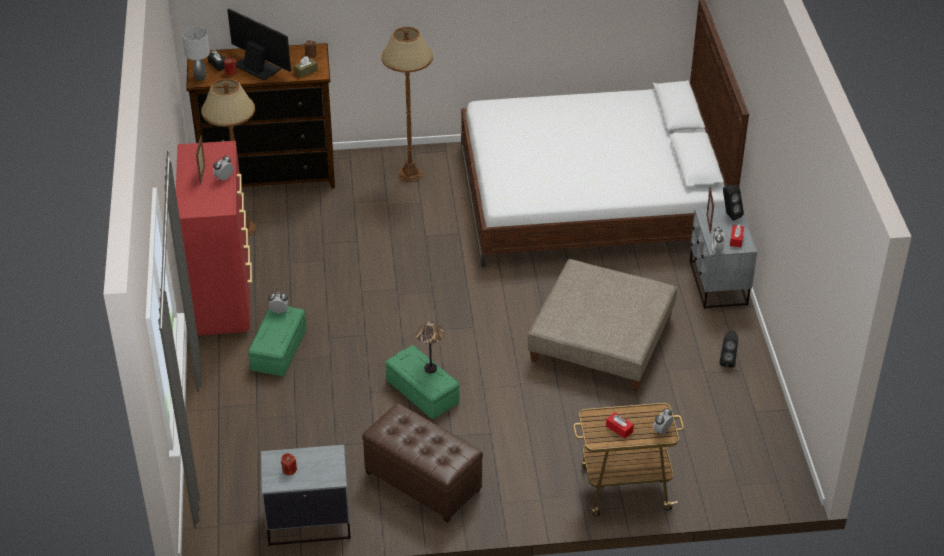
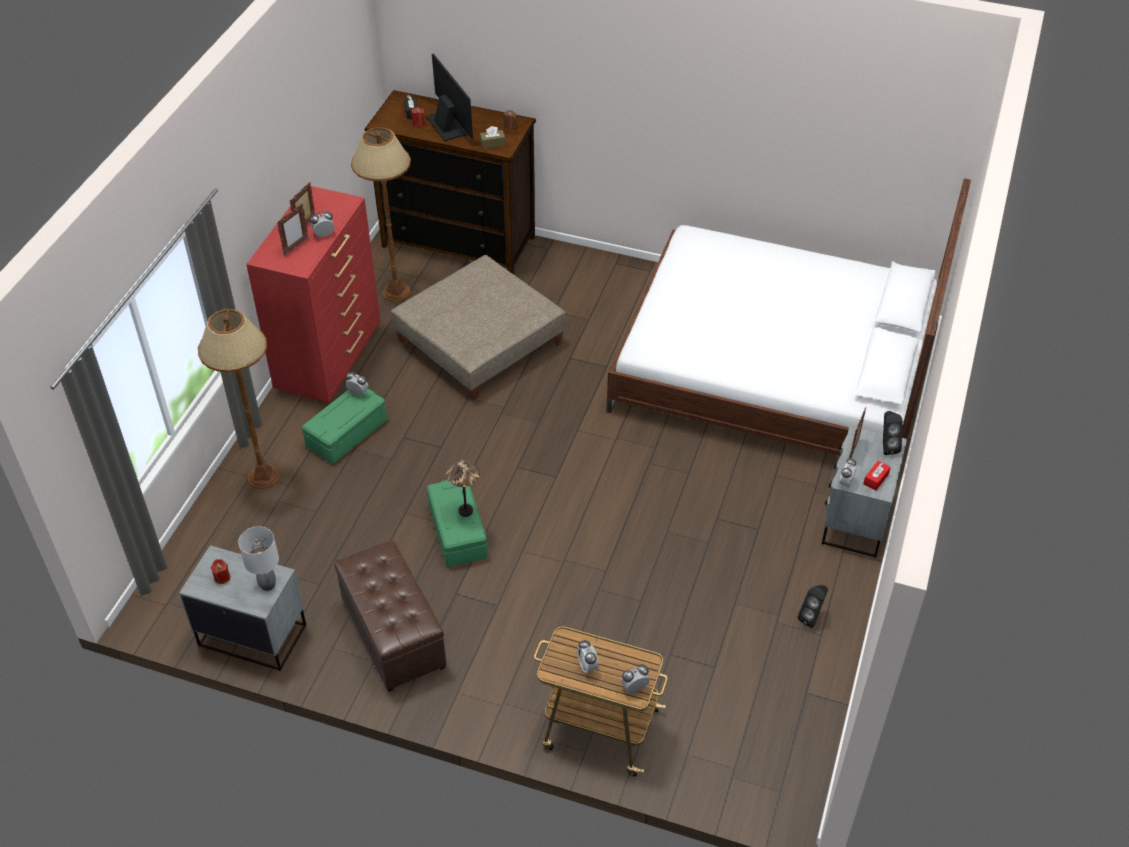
camera: 25 degrees right, 5 degrees up
grey table lamp [182,27,210,80] -> grey table lamp moved to [238,526,279,591]
brown floor lamp [381,27,433,182] -> brown floor lamp moved to [198,309,279,489]
beige ottoman [528,259,677,391] -> beige ottoman moved to [391,255,566,401]
red tissue box [606,412,634,439] -> alarm clock [578,640,599,674]
none -> picture frame [277,203,309,255]

